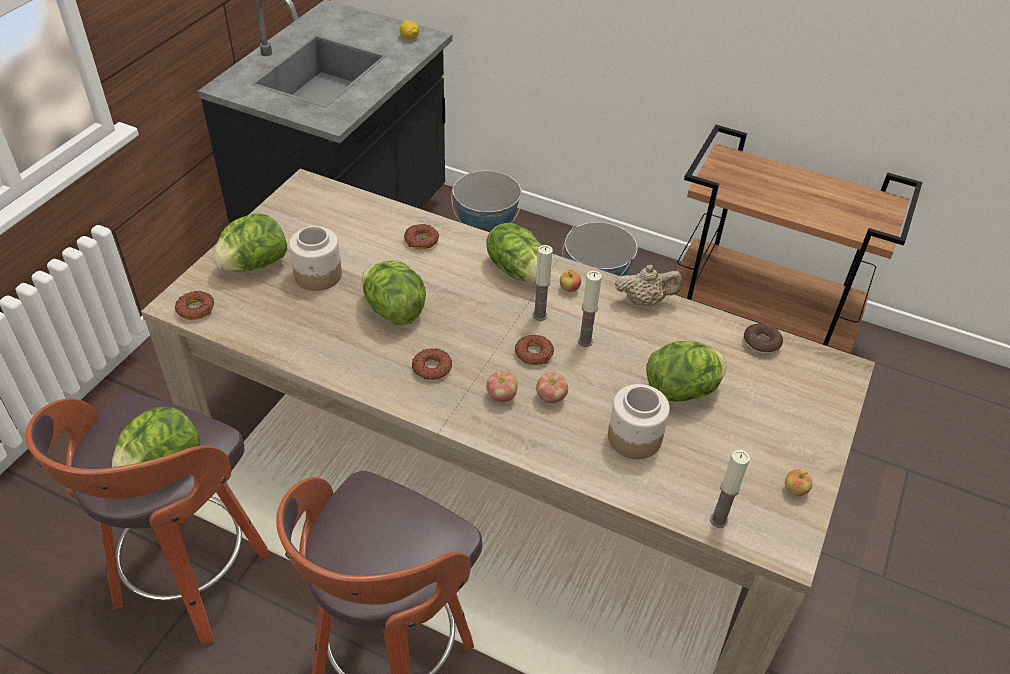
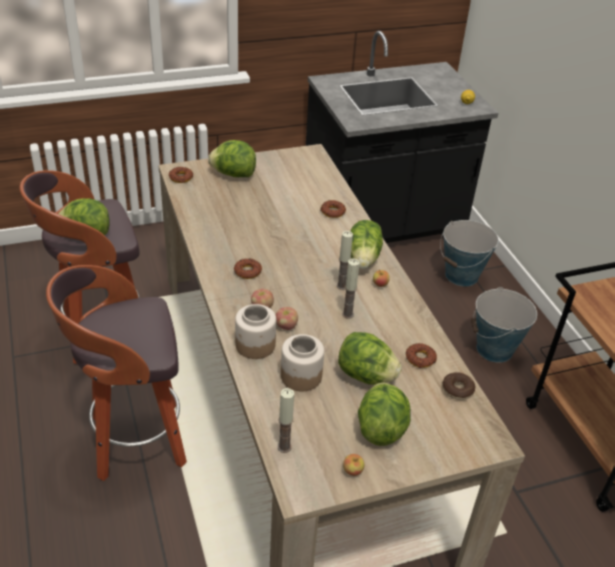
camera: 45 degrees right, 5 degrees down
jar [289,226,342,291] -> jar moved to [235,304,276,359]
lettuce [362,260,426,326] -> lettuce moved to [358,383,411,446]
donut [515,335,554,365] -> donut moved to [406,343,437,368]
beige teapot [615,265,683,306] -> none

